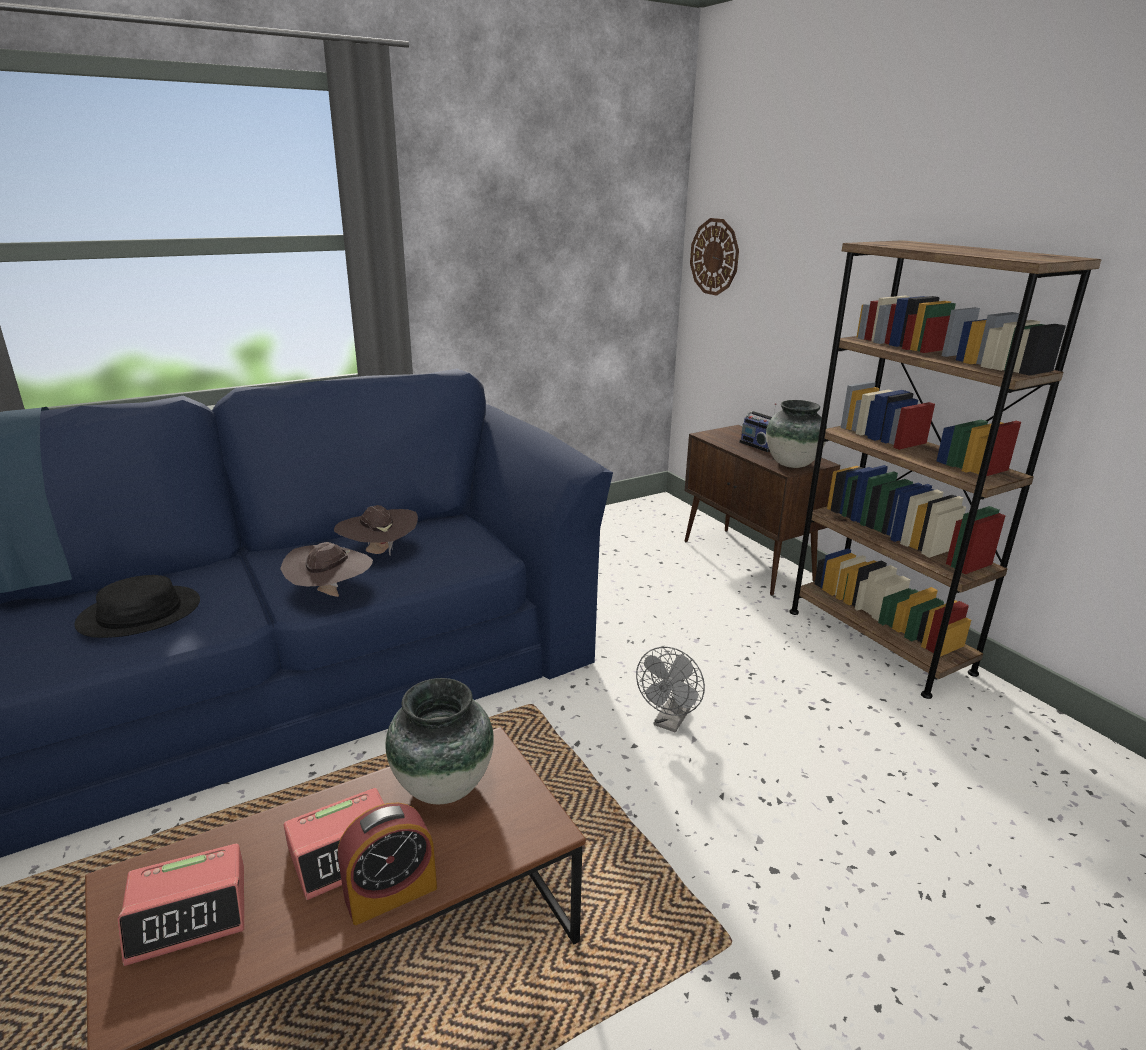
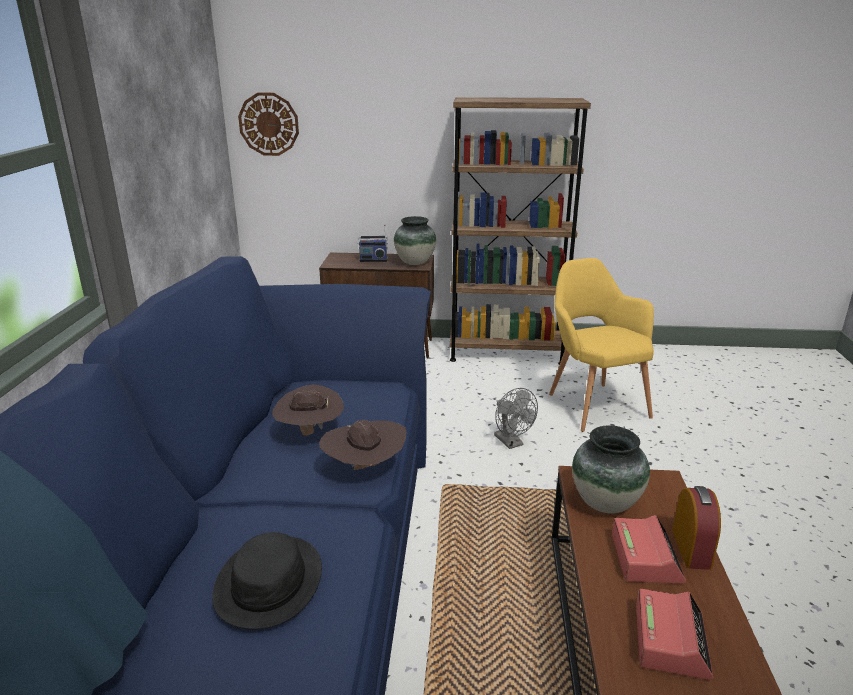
camera: 55 degrees left, 0 degrees up
none -> yellow armchair [549,258,654,432]

